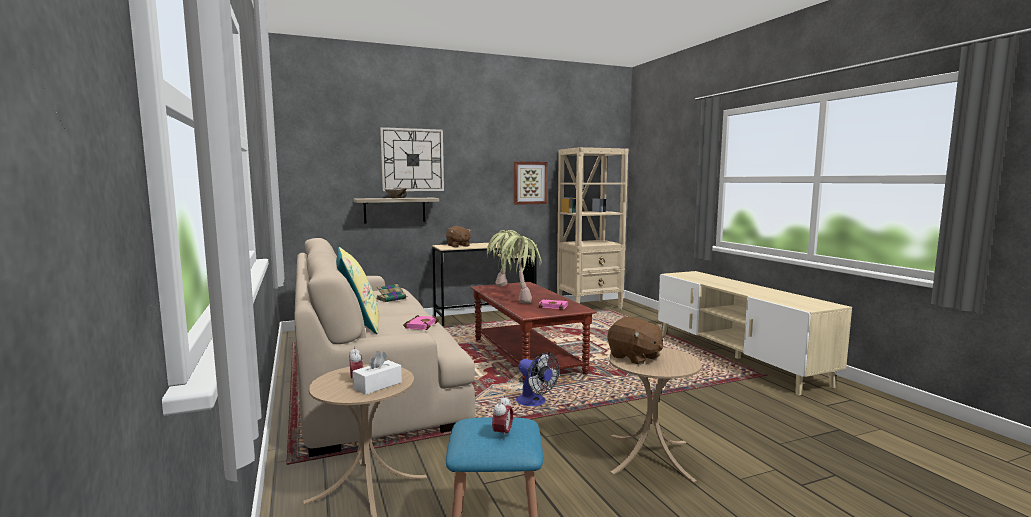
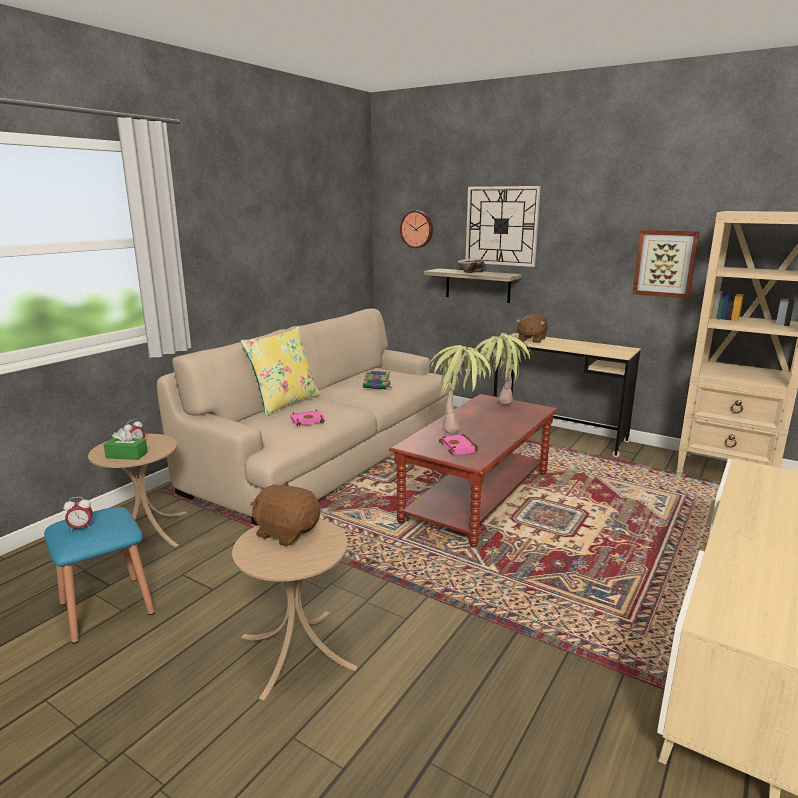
camera: 55 degrees right, 10 degrees up
white tissue box [352,351,402,395] -> green tissue box [103,428,148,460]
fan [516,352,559,406] -> none
brown plush toy [608,317,663,365] -> brown plush toy turned 105 degrees clockwise [250,481,320,547]
none -> wall clock [400,211,433,248]

